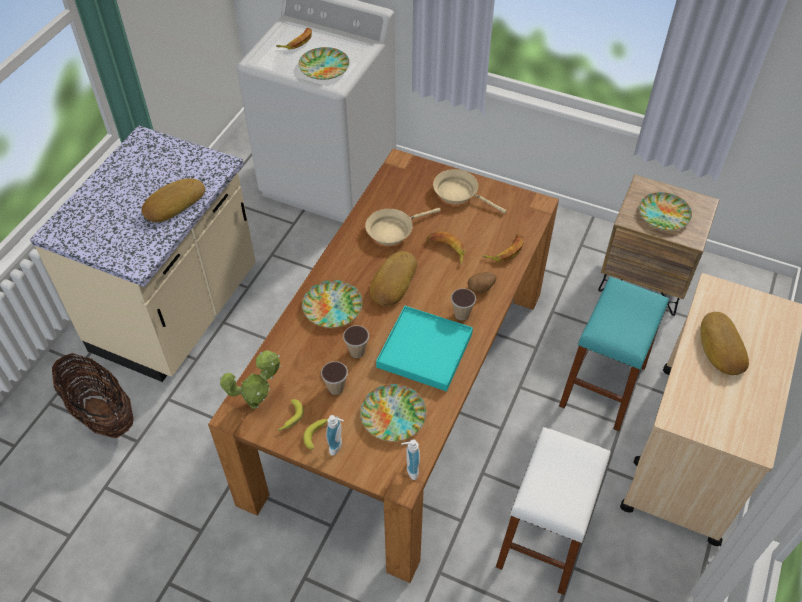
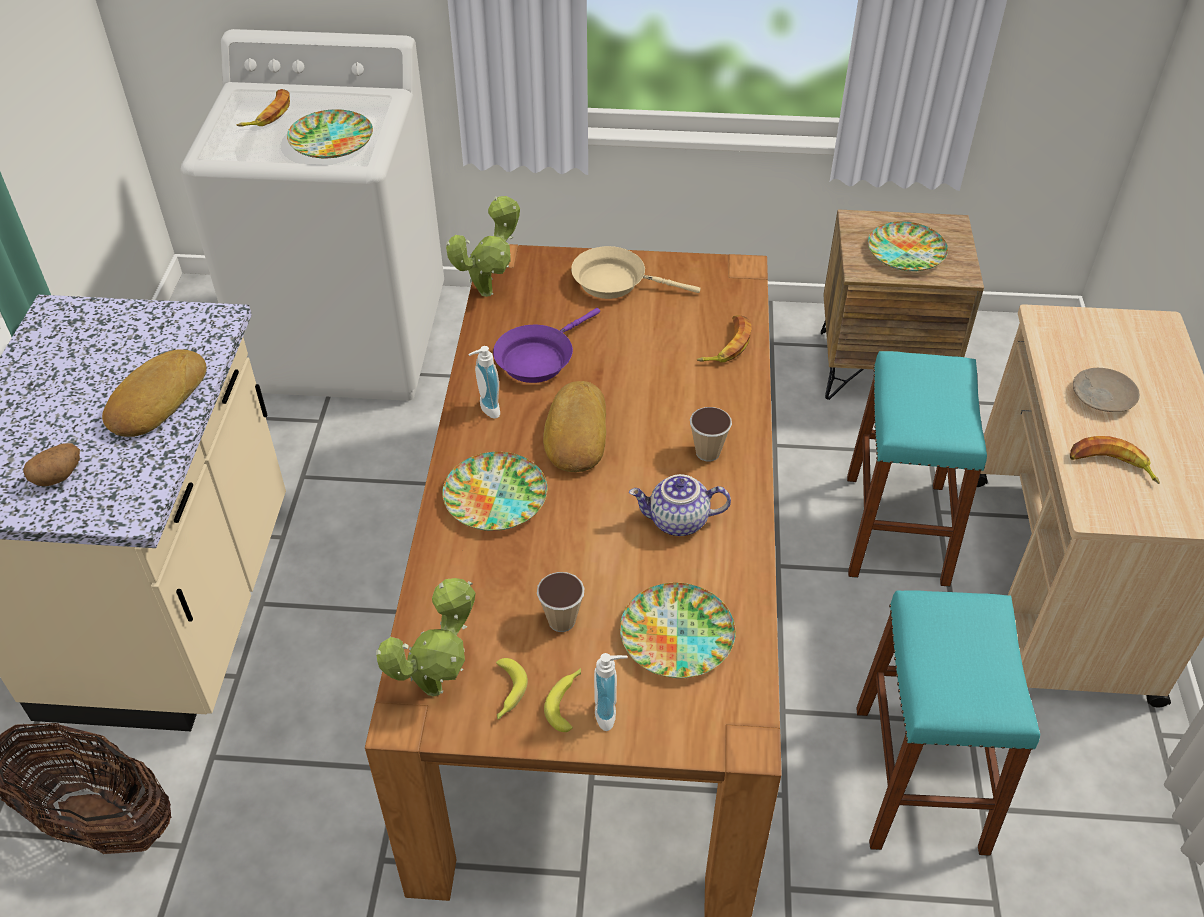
camera: 20 degrees left, 5 degrees down
cup [343,325,369,358] -> none
beige frying pan [365,208,441,245] -> purple frying pan [493,308,600,383]
turquoise tray [376,306,473,392] -> teapot [629,474,731,536]
soap dispenser [401,439,420,480] -> soap dispenser moved to [468,346,500,419]
banana [426,231,465,265] -> banana moved to [1070,436,1160,484]
potato [467,272,496,293] -> potato moved to [23,443,80,486]
white stool [496,427,611,595] -> turquoise stool [856,590,1040,856]
bread [700,312,749,375] -> beige plate [1073,368,1140,412]
none -> potted plant [446,196,520,297]

